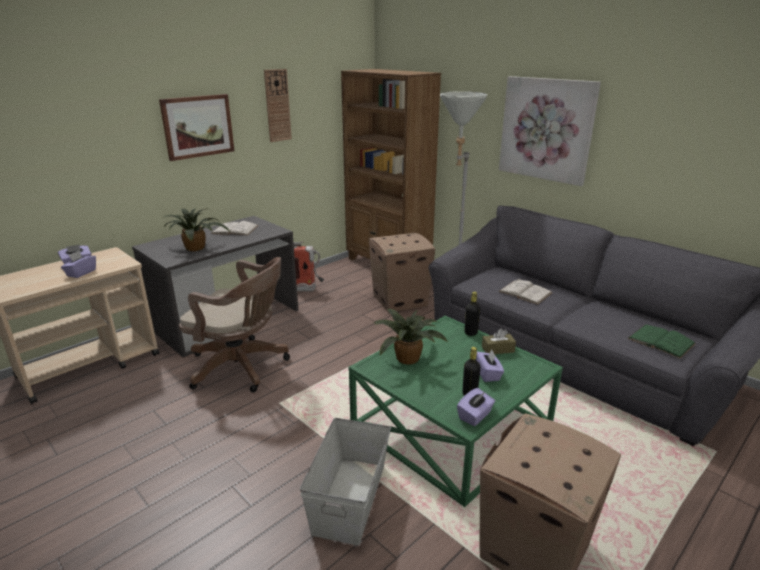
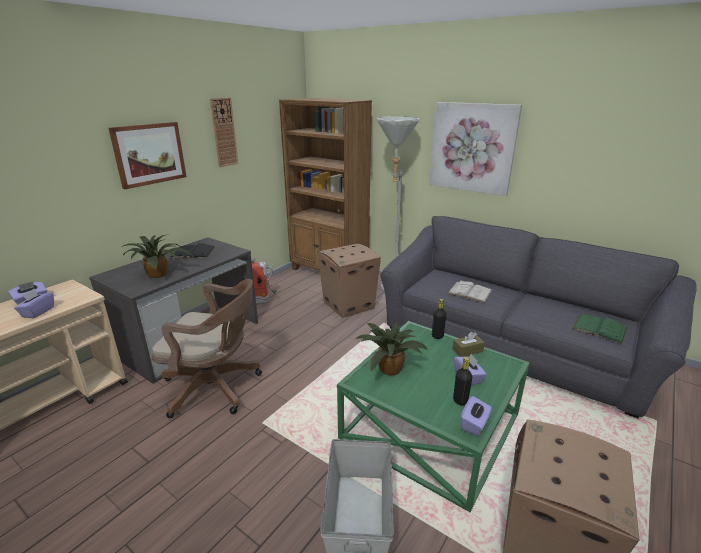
camera: 10 degrees left, 0 degrees up
white book [211,221,259,236] -> black book [170,243,215,258]

